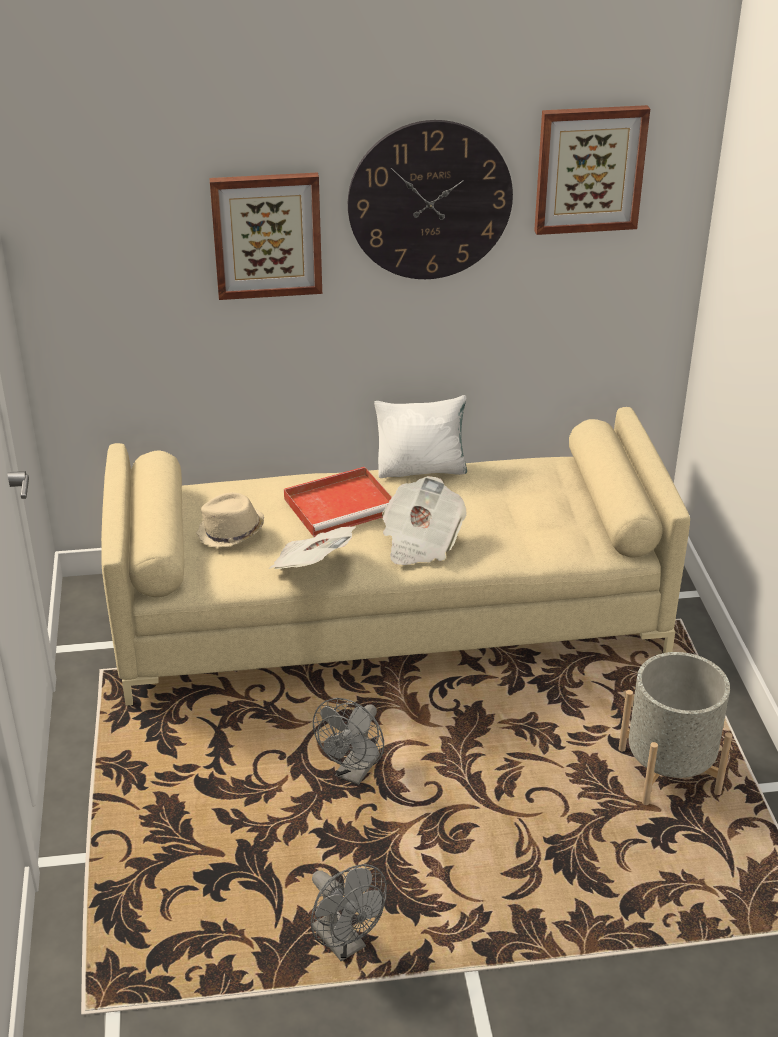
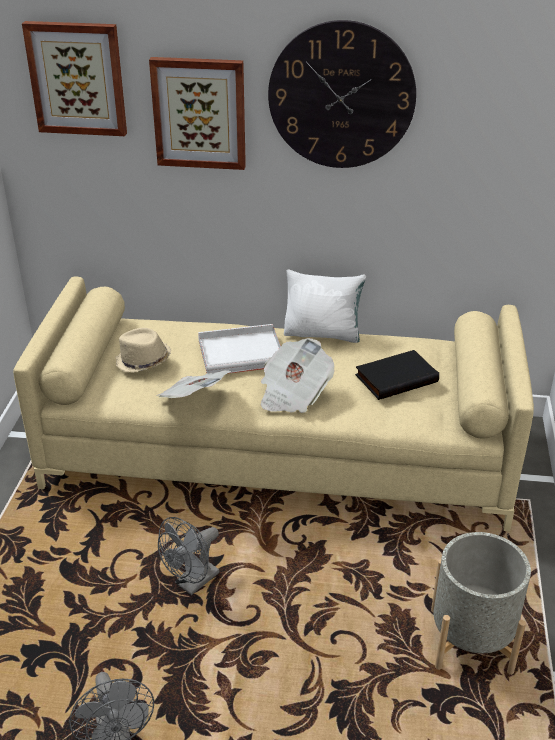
camera: 15 degrees right, 0 degrees up
red tray [284,467,392,537] -> white tray [198,324,281,374]
picture [534,105,650,235] -> picture moved to [22,21,127,136]
none -> black book [355,350,439,400]

